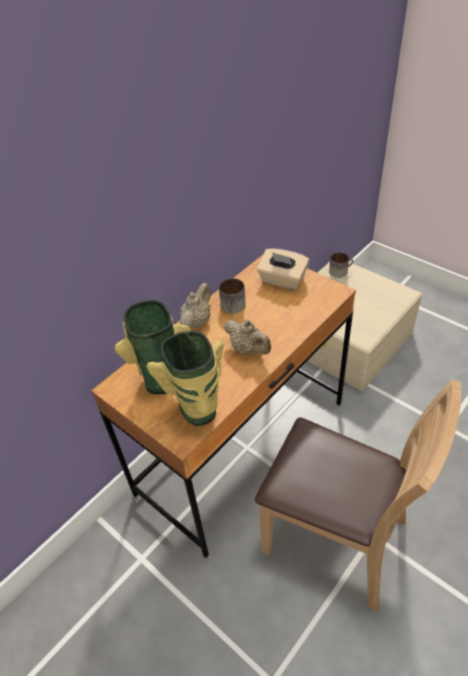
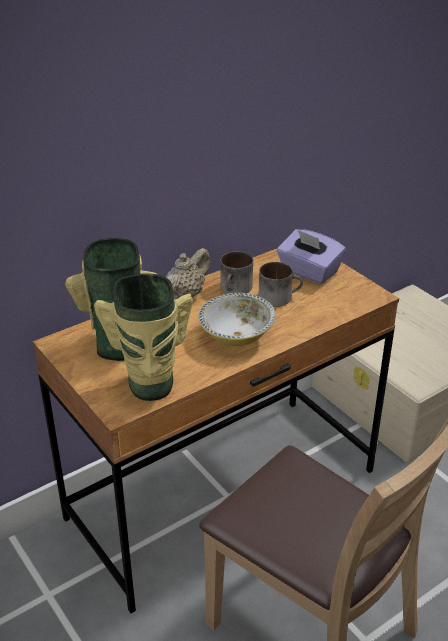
camera: 10 degrees right, 10 degrees down
beige teapot [224,319,271,355] -> bowl [198,293,276,346]
beige tissue box [257,248,309,290] -> purple tissue box [277,229,346,284]
mug [329,252,353,278] -> mug moved to [258,262,303,307]

